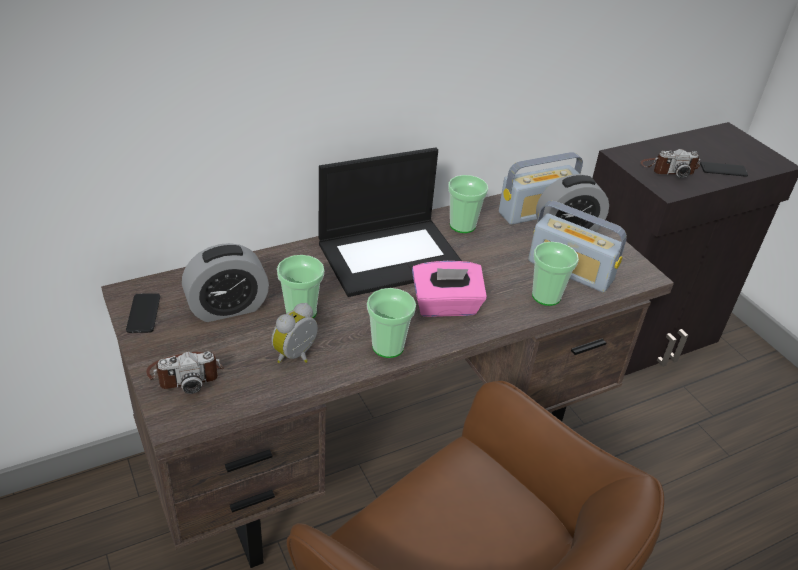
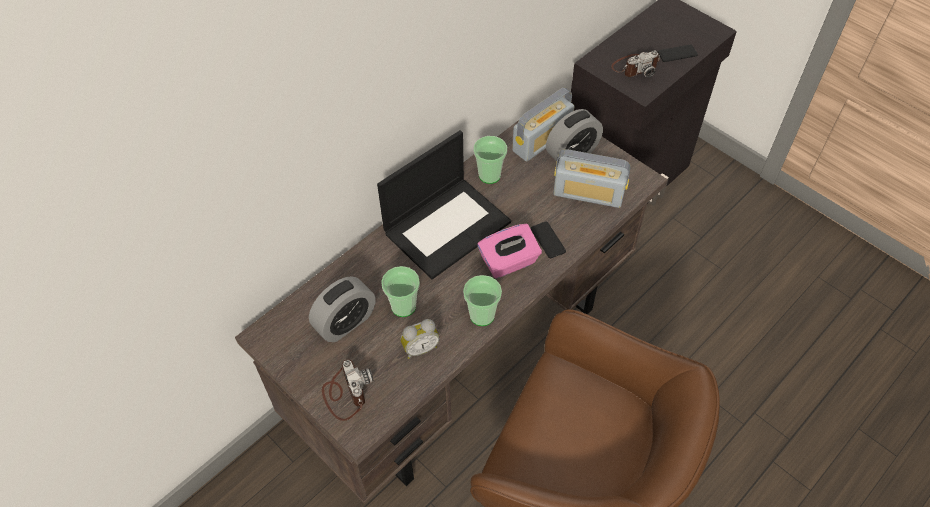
camera: 15 degrees left, 15 degrees up
phone [126,293,160,333] -> phone moved to [531,221,566,258]
camera [146,351,224,394] -> camera turned 75 degrees counterclockwise [322,359,374,421]
alarm clock [271,303,318,363] -> alarm clock turned 135 degrees counterclockwise [401,319,440,359]
cup [532,242,579,306] -> none

